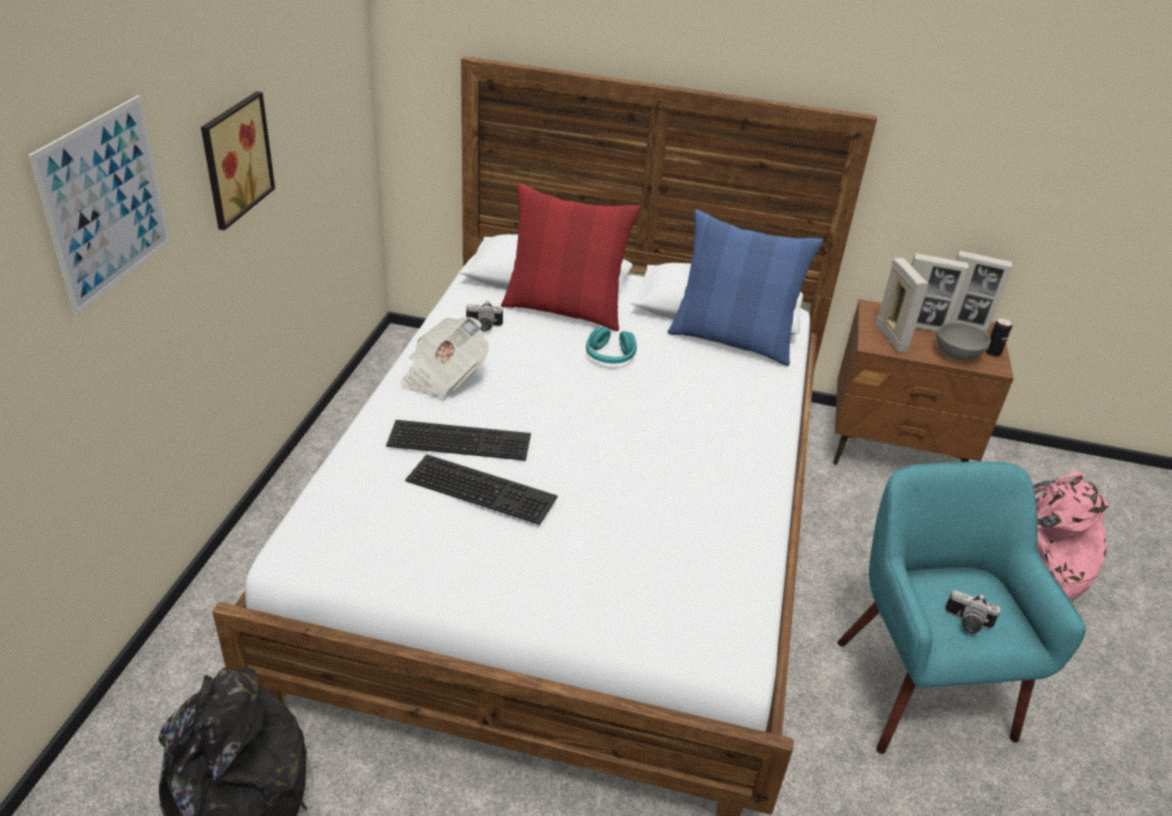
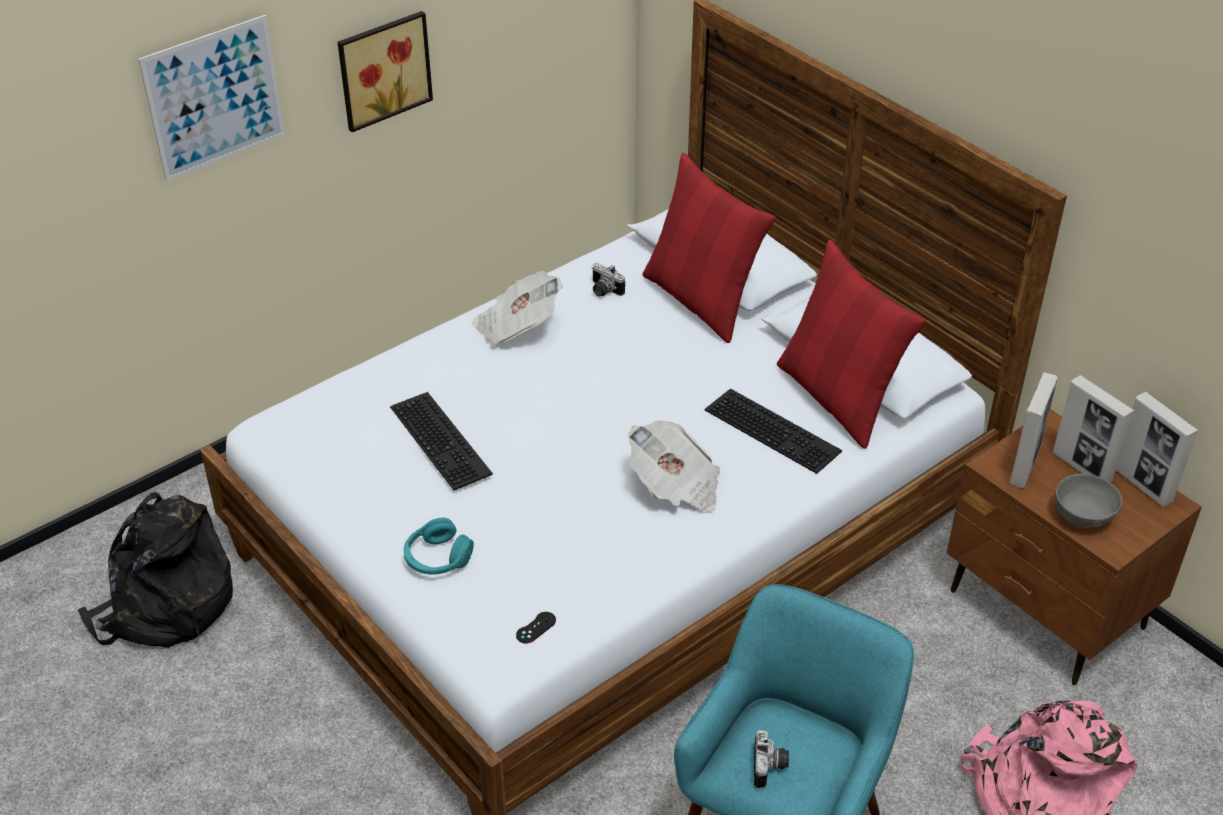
camera: 40 degrees right, 5 degrees up
keyboard [386,420,531,461] -> keyboard moved to [705,388,842,474]
turquoise headphones [586,327,637,363] -> turquoise headphones moved to [404,518,474,575]
blue pillow [667,210,823,366] -> red pillow [777,240,926,449]
camera [945,590,1000,634] -> camera turned 150 degrees counterclockwise [754,730,789,789]
can [986,318,1013,356] -> none
none -> black game controller [516,612,556,644]
none -> newspaper [628,421,720,512]

